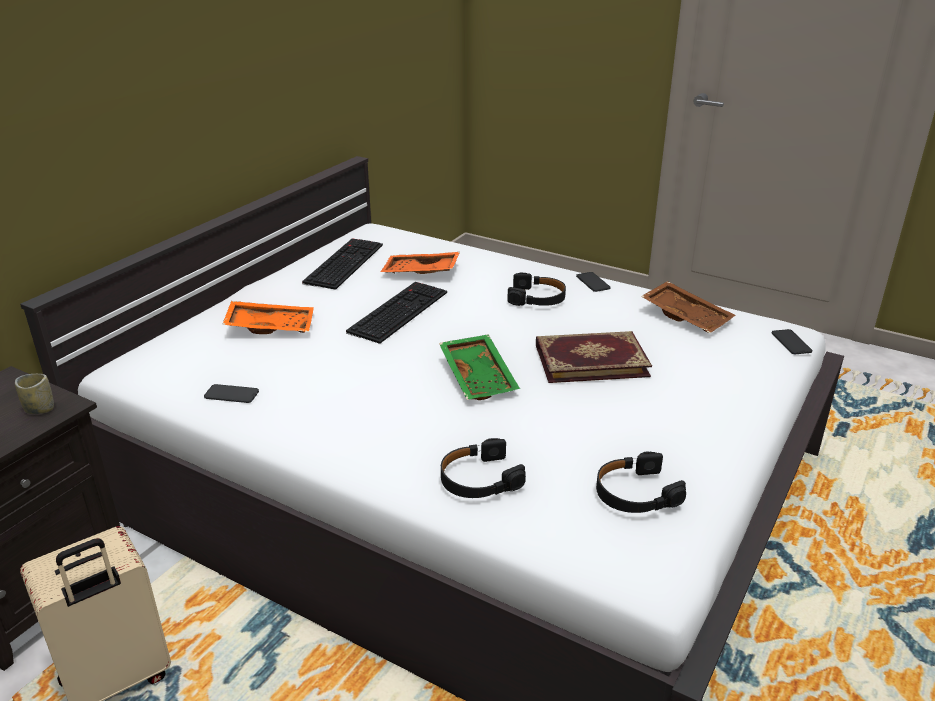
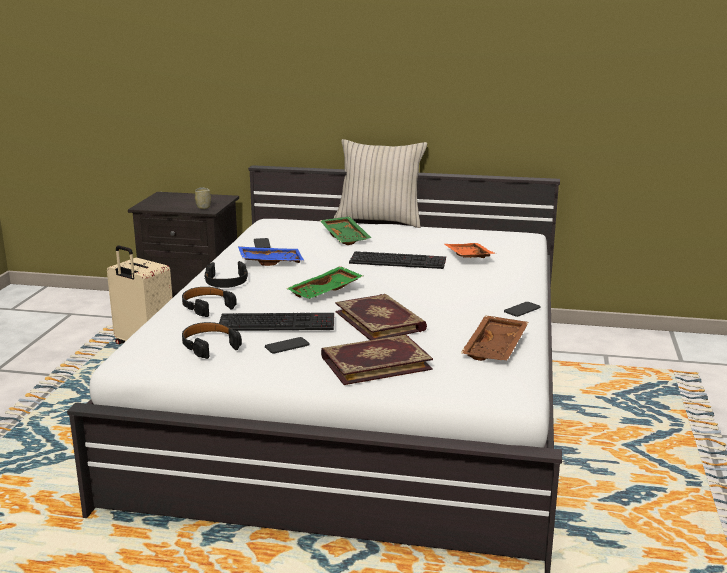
camera: 70 degrees right, 10 degrees down
orange tray [222,301,314,334] -> green tray [319,216,372,245]
keyboard [302,238,383,290] -> keyboard moved to [219,313,334,331]
black headphones [507,273,566,306] -> black headphones moved to [204,261,248,288]
phone [772,329,812,354] -> phone moved to [265,337,309,354]
none -> blue tray [238,246,304,266]
none -> book [321,335,433,385]
none -> beige pillow [334,139,427,228]

